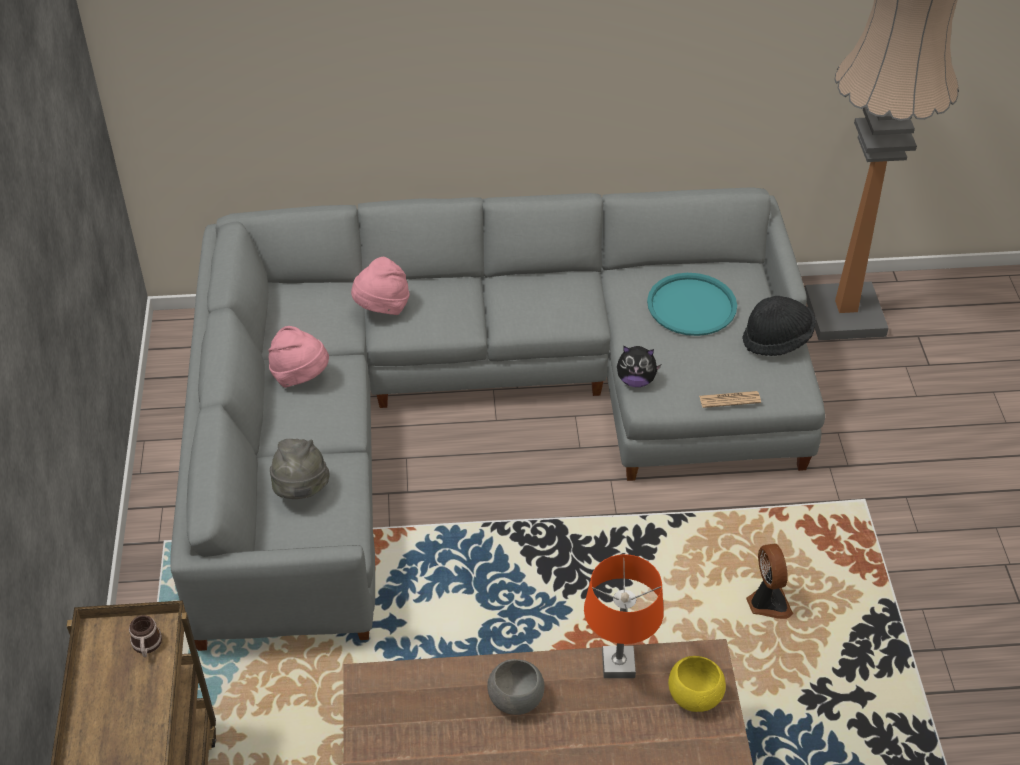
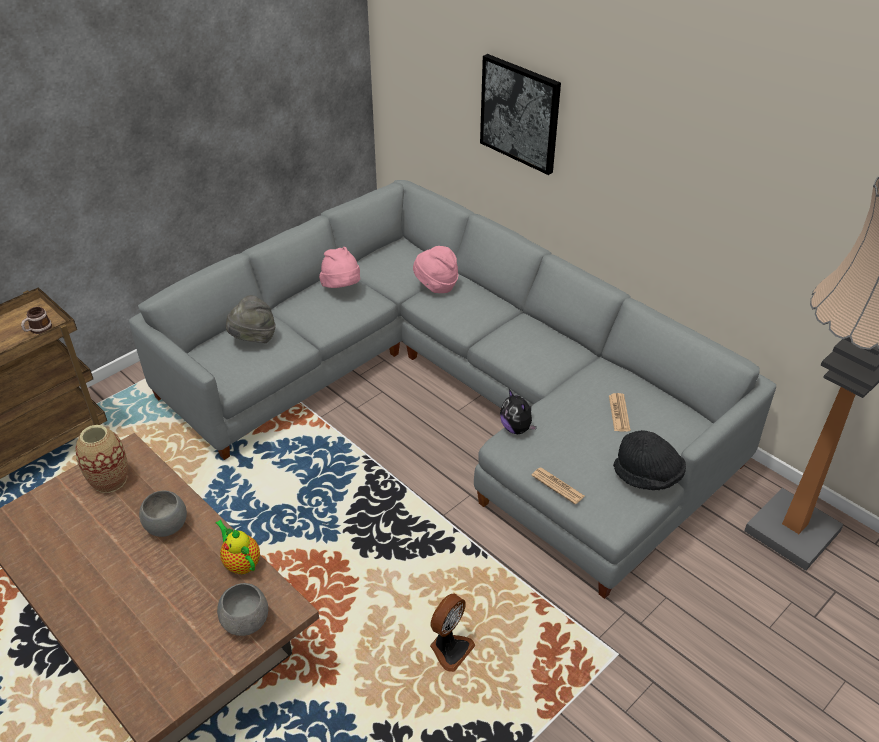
camera: 50 degrees right, 5 degrees down
orange table lamp [584,554,664,678] -> teapot [216,520,260,574]
turquoise tray [647,273,737,336] -> newspaper [609,393,630,432]
yellow bowl [668,656,726,712] -> grey bowl [217,583,268,636]
none -> vase [75,425,128,493]
none -> picture [480,54,561,175]

